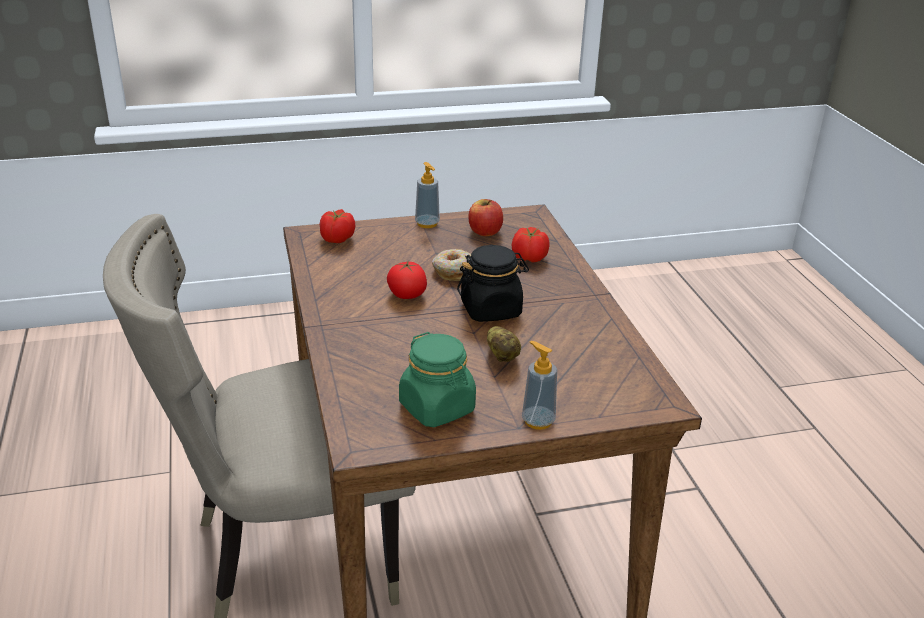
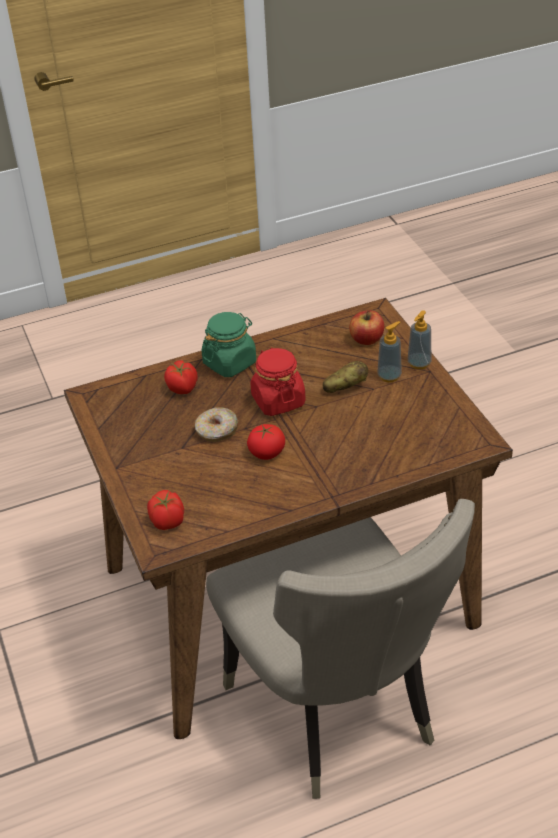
camera: 95 degrees left, 10 degrees up
green jar [399,332,476,427] -> green jar moved to [202,312,256,377]
soap dispenser [415,162,440,228] -> soap dispenser moved to [377,321,402,382]
black jar [457,245,529,322] -> red jar [250,348,306,416]
apple [468,199,503,236] -> apple moved to [349,310,384,345]

